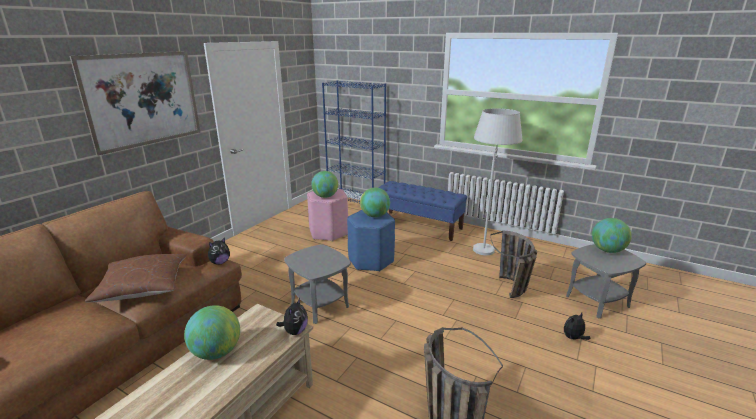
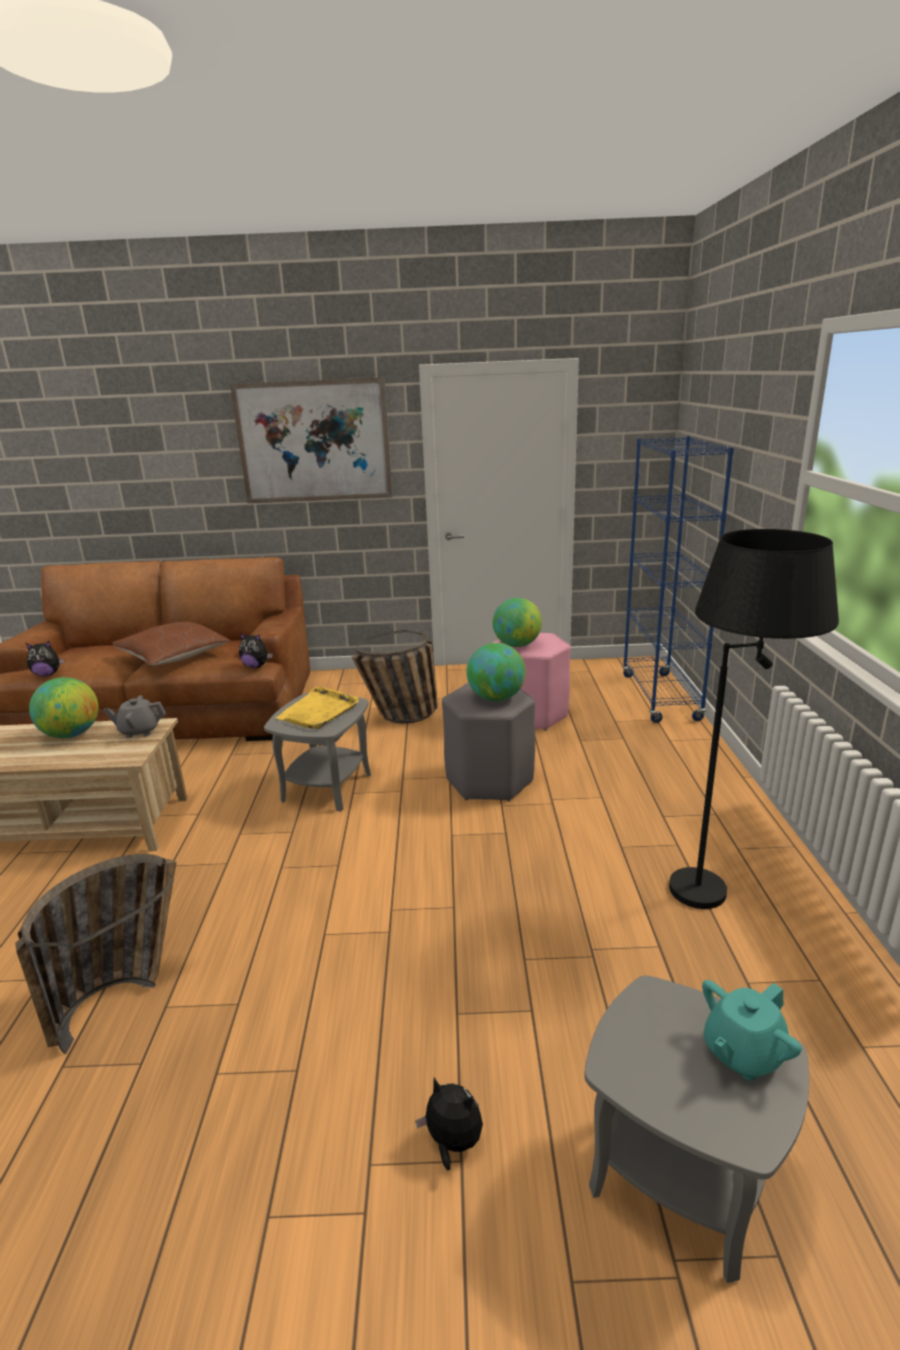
camera: 60 degrees right, 0 degrees up
plush toy [276,298,308,335] -> plush toy moved to [26,641,64,677]
blue stool [347,210,395,272] -> grey stool [442,683,535,801]
blue bench [378,181,467,241] -> none
white floor lamp [473,108,522,255] -> black floor lamp [669,529,839,909]
basket [490,231,537,298] -> basket moved to [352,630,438,723]
globe [592,218,632,253] -> turquoise teapot [702,980,802,1081]
none -> grey teapot [104,695,166,738]
none -> yellow tray [276,687,359,729]

